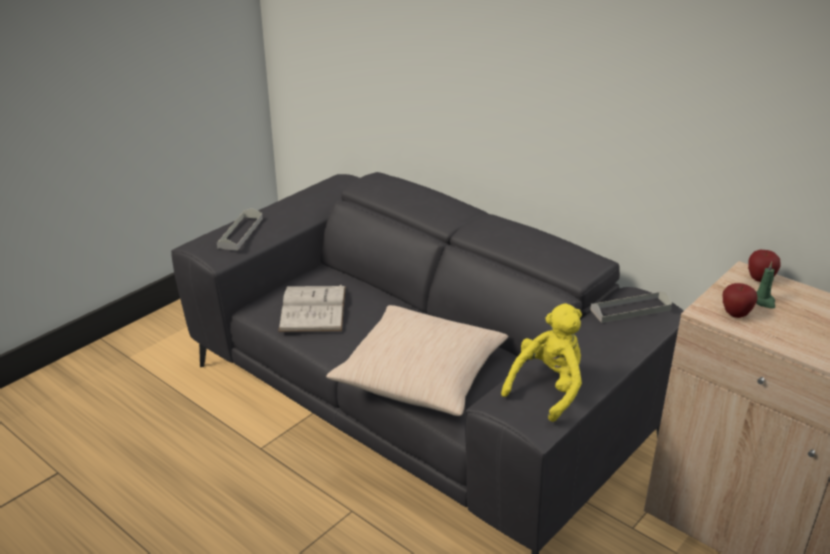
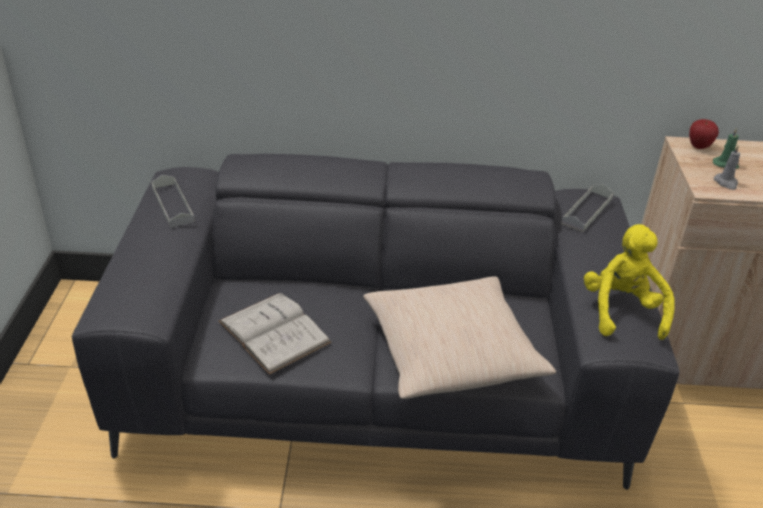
camera: 40 degrees left, 5 degrees up
grey tray [217,208,263,251] -> grey tray moved to [151,175,195,228]
apple [723,283,757,318] -> grey candle [714,145,740,190]

